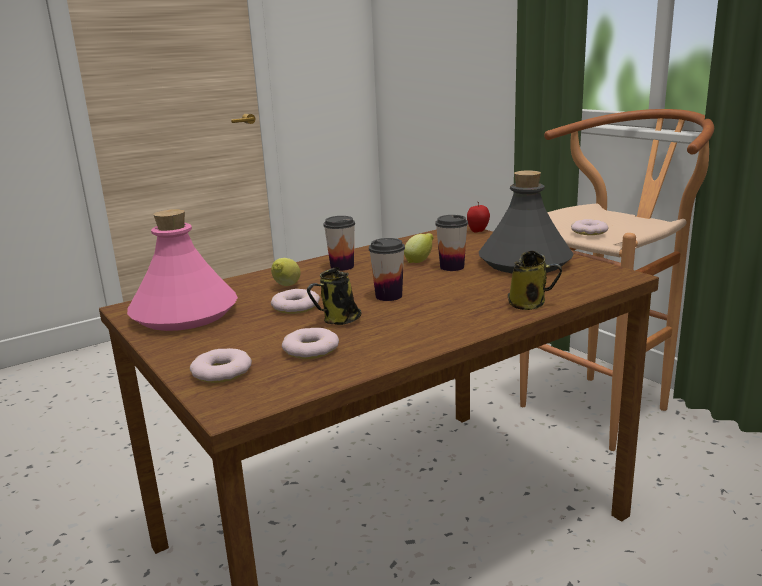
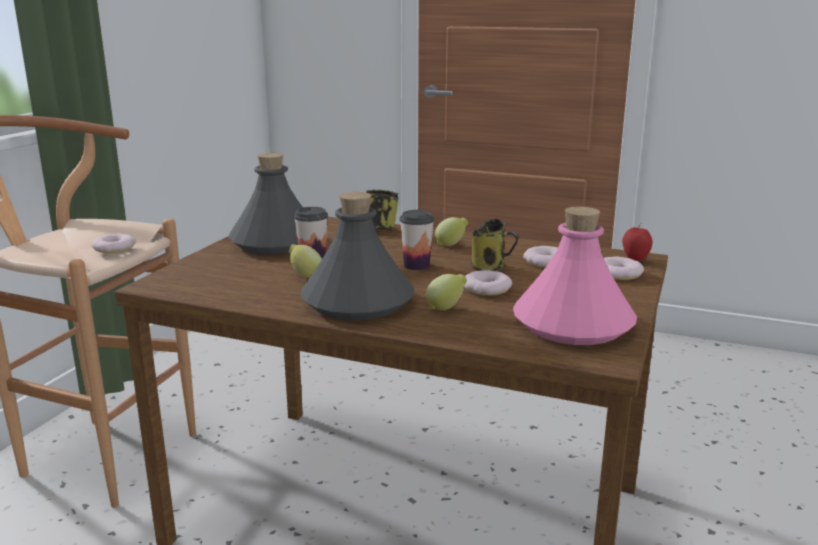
camera: 125 degrees left, 0 degrees up
cup [323,216,355,271] -> grey bottle [301,192,414,320]
apple [467,201,490,233] -> apple moved to [622,224,653,262]
none -> lemon [435,217,468,246]

